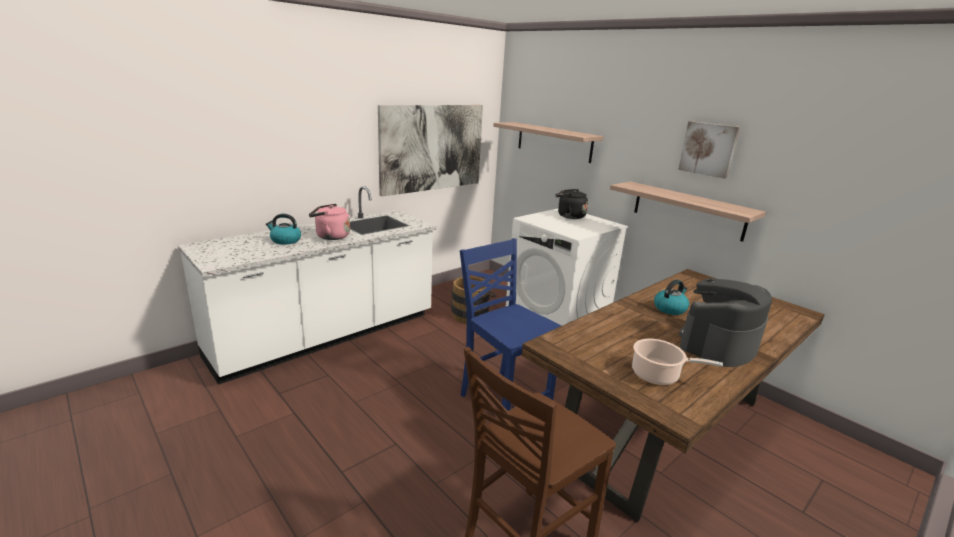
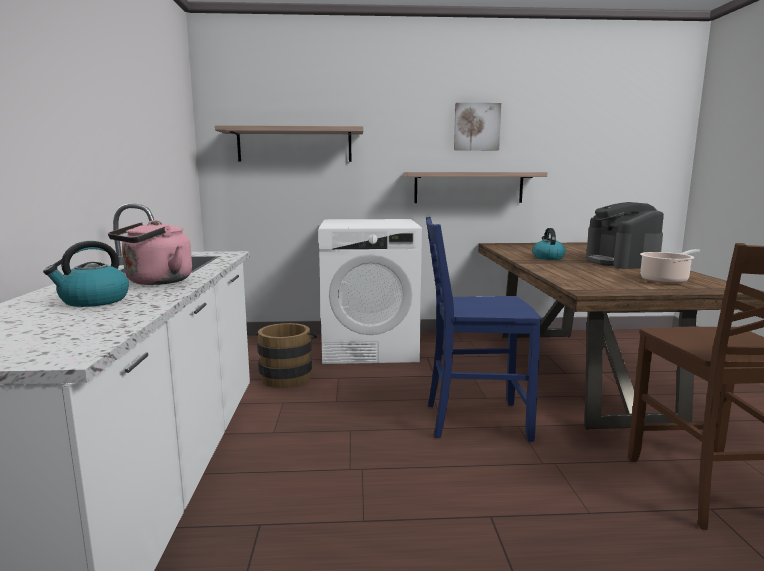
camera: 50 degrees left, 10 degrees down
picture [378,105,483,197] -> none
black kettle [556,189,588,219] -> none

